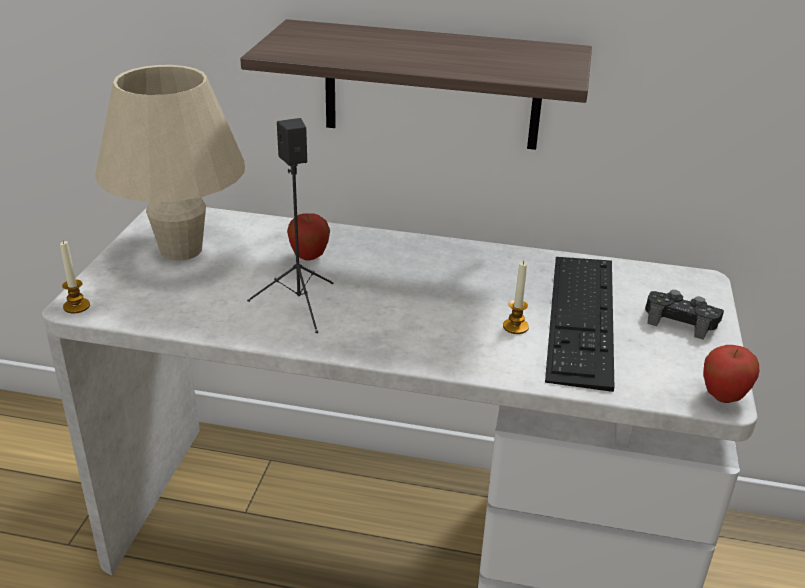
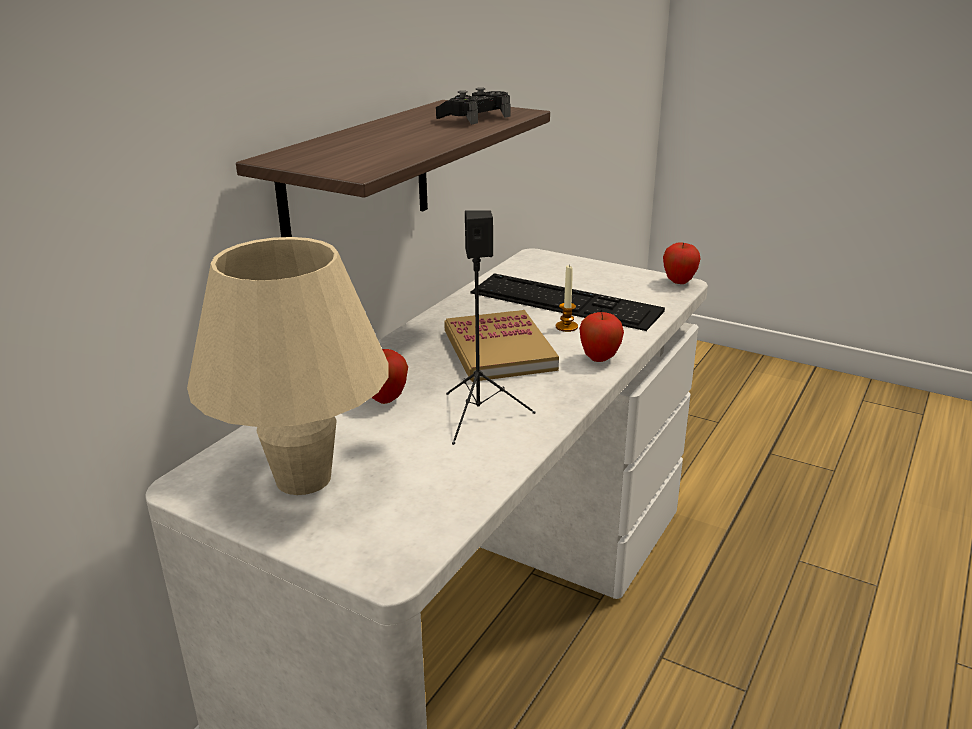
camera: 70 degrees left, 5 degrees down
candle [60,241,90,313] -> none
black game controller [645,290,724,340] -> black game controller moved to [436,87,511,125]
none -> book [444,310,559,382]
none -> apple [579,312,624,362]

